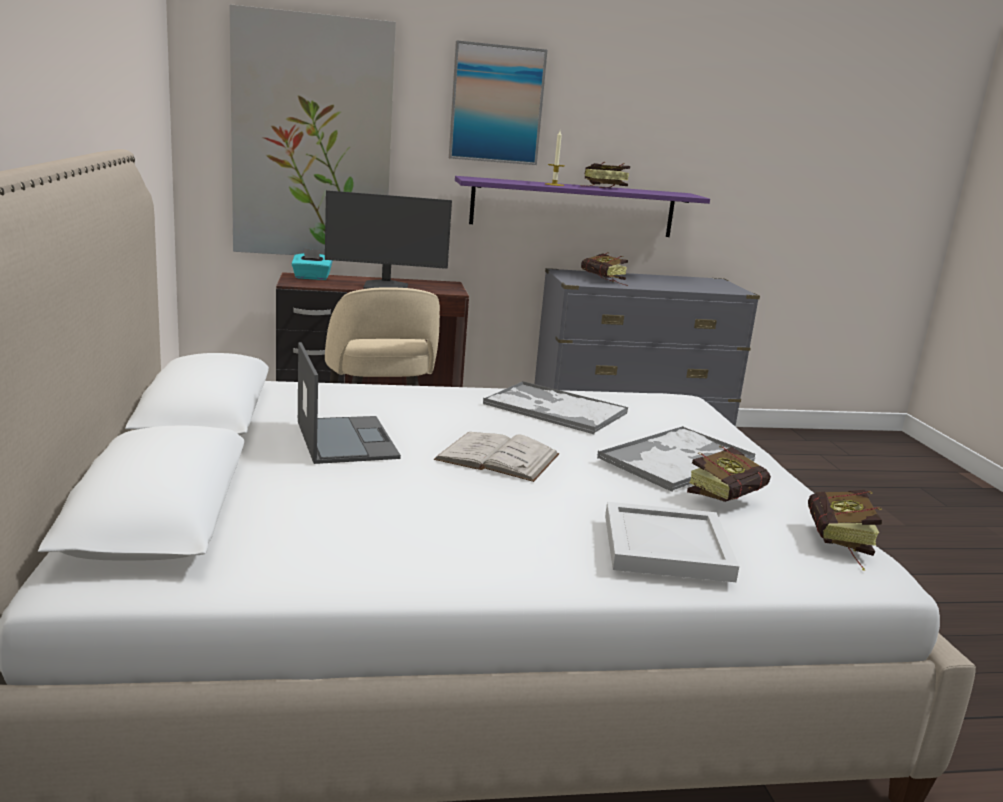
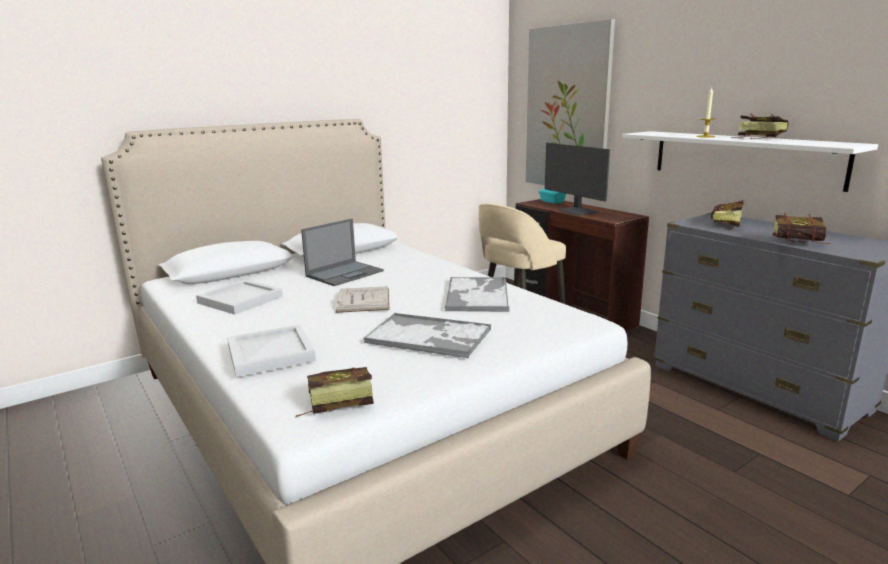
camera: 65 degrees right, 0 degrees up
picture [449,40,547,165] -> none
purple shelf [455,176,710,237] -> white shelf [622,131,878,192]
book [687,446,771,502] -> book moved to [773,213,832,244]
none -> white tray [196,280,283,315]

